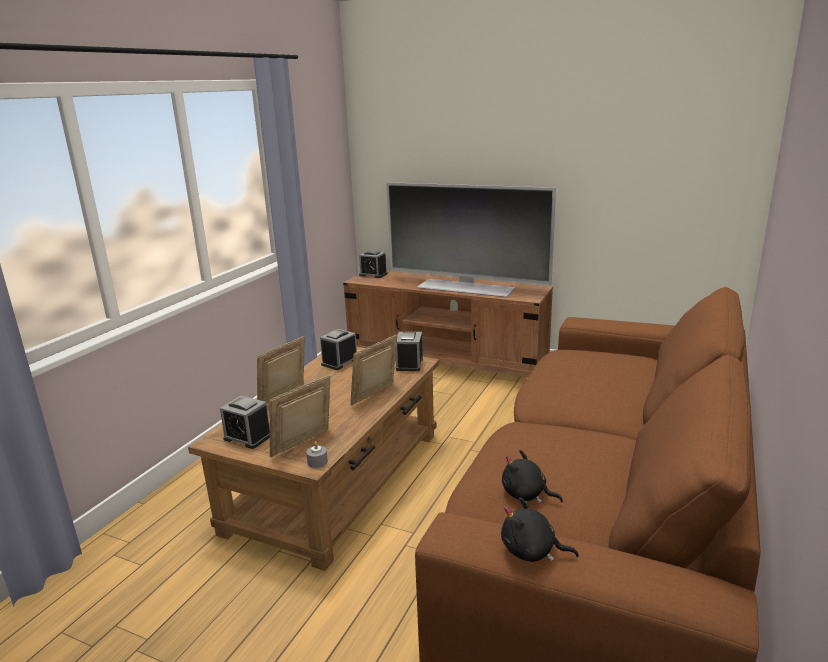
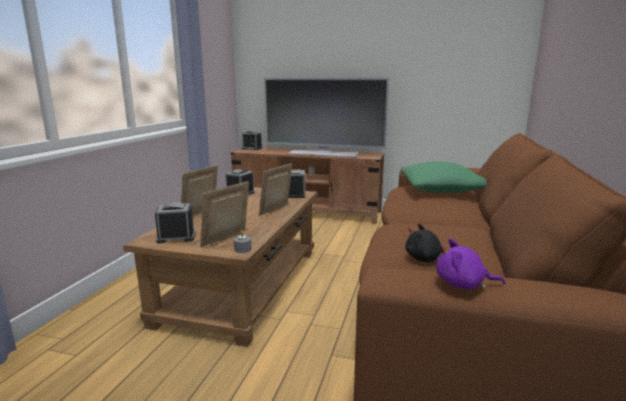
camera: 10 degrees left, 5 degrees down
alarm clock [220,396,270,449] -> alarm clock turned 150 degrees clockwise [155,202,196,243]
black plush toy [501,498,579,562] -> purple plush toy [436,238,505,289]
none -> green pillow [401,161,487,193]

